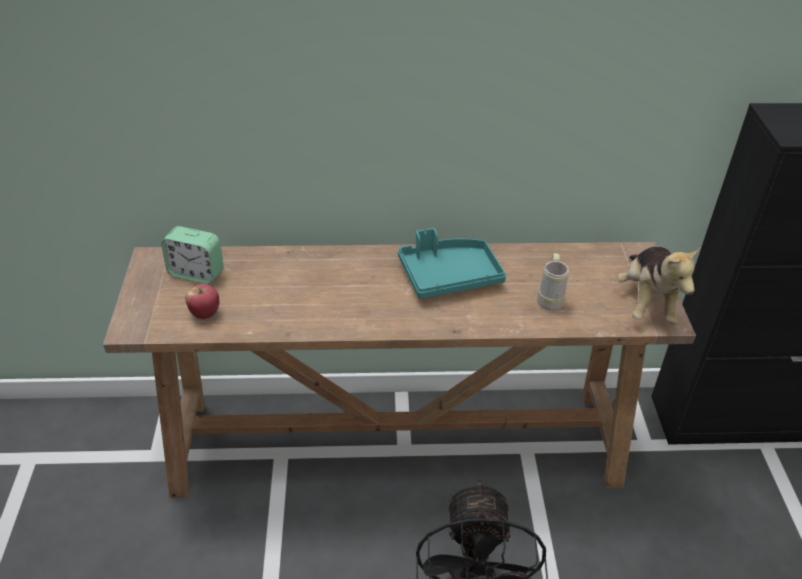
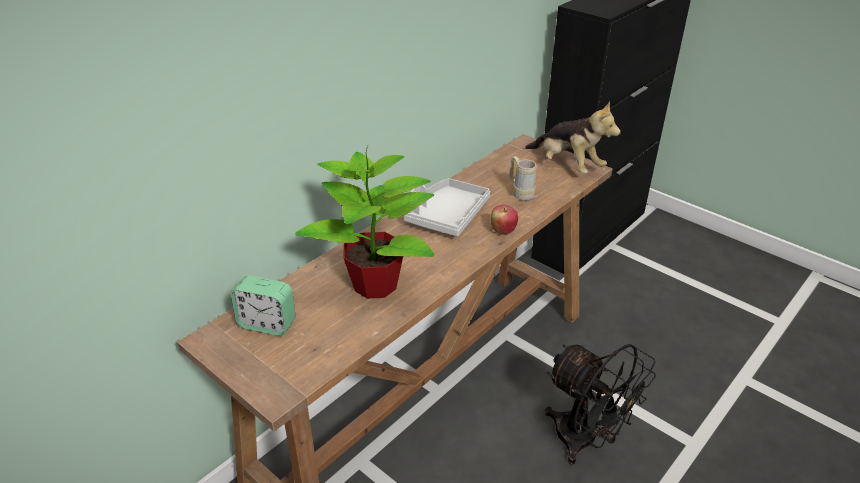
camera: 45 degrees left, 5 degrees down
alarm clock [161,226,224,284] -> alarm clock turned 45 degrees clockwise [231,275,296,336]
apple [185,283,219,319] -> apple moved to [490,205,518,235]
turquoise tray [398,228,506,299] -> grey tray [403,178,490,236]
none -> potted plant [295,146,434,299]

